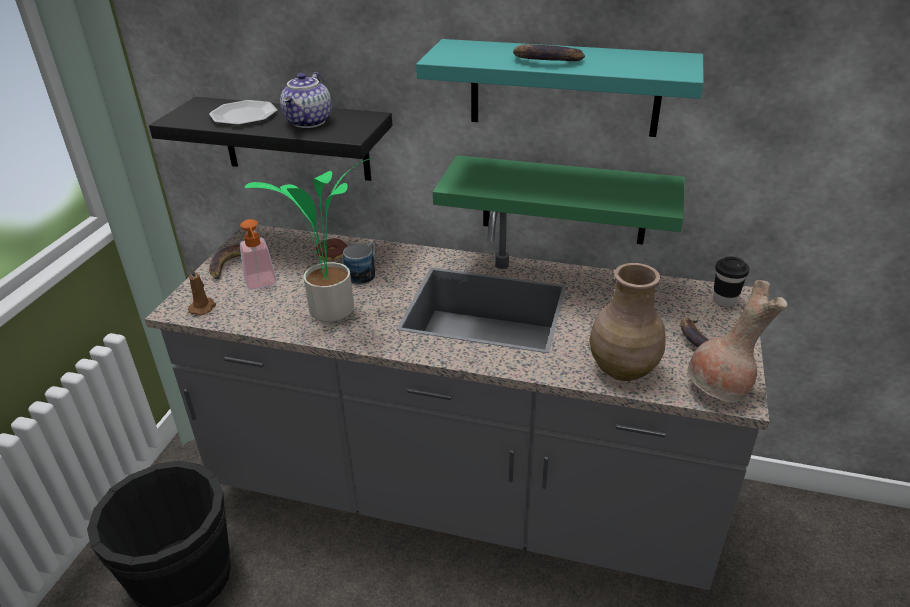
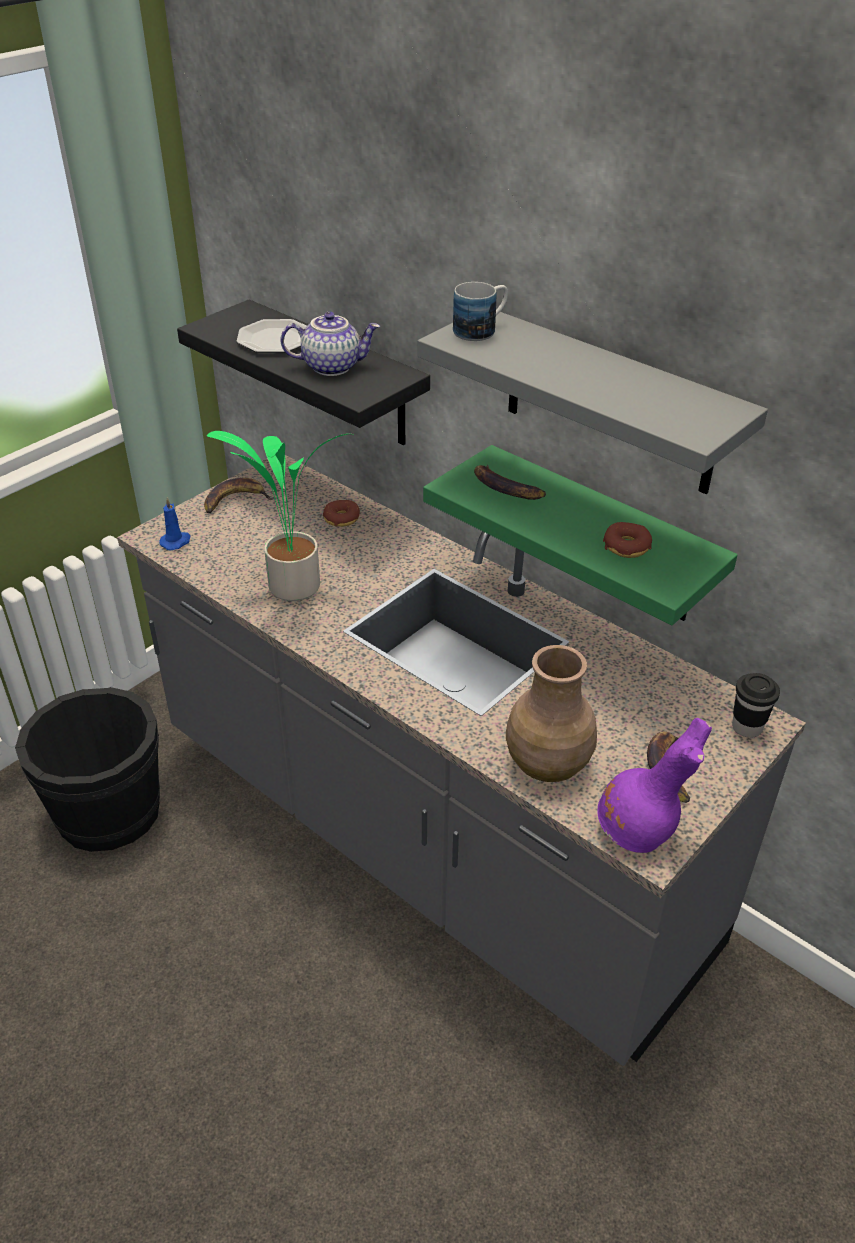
camera: 25 degrees right, 5 degrees up
brown candle [188,267,216,315] -> blue candle [159,497,191,550]
soap dispenser [240,219,277,290] -> none
teapot [280,72,332,128] -> teapot turned 135 degrees counterclockwise [280,311,380,376]
mug [343,242,375,285] -> mug moved to [453,282,508,341]
turquoise shelf [416,39,704,137] -> grey shelf [418,312,768,494]
banana [513,45,585,61] -> banana moved to [474,464,546,500]
brown vase [687,280,787,403] -> purple vase [597,718,712,853]
none -> donut [603,522,652,558]

